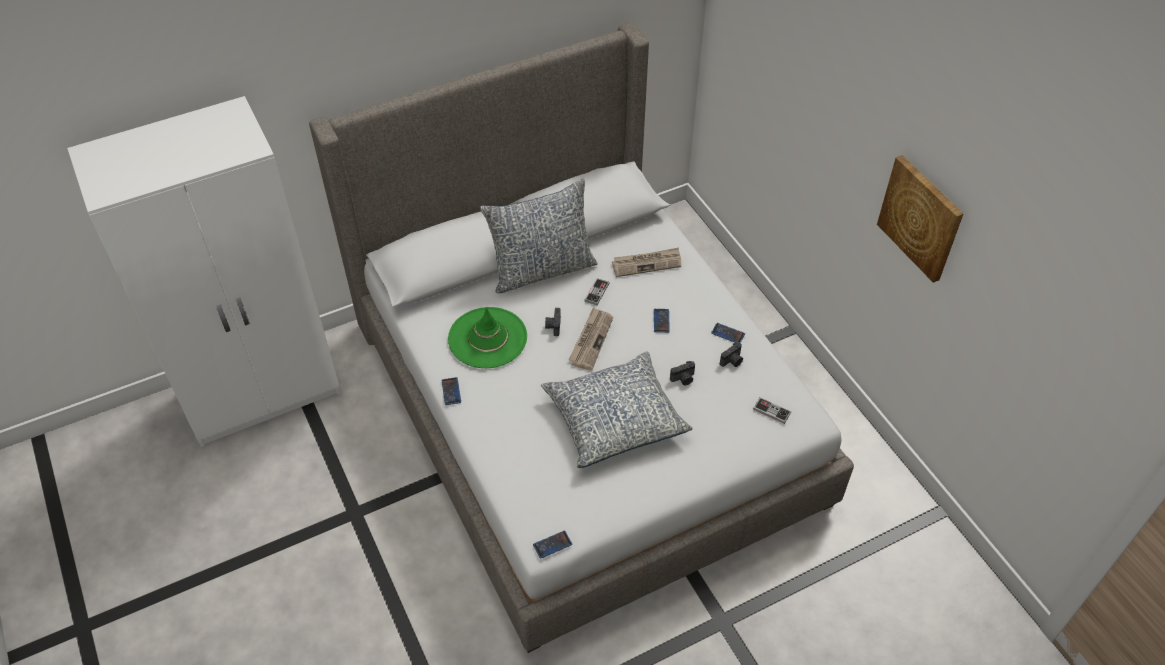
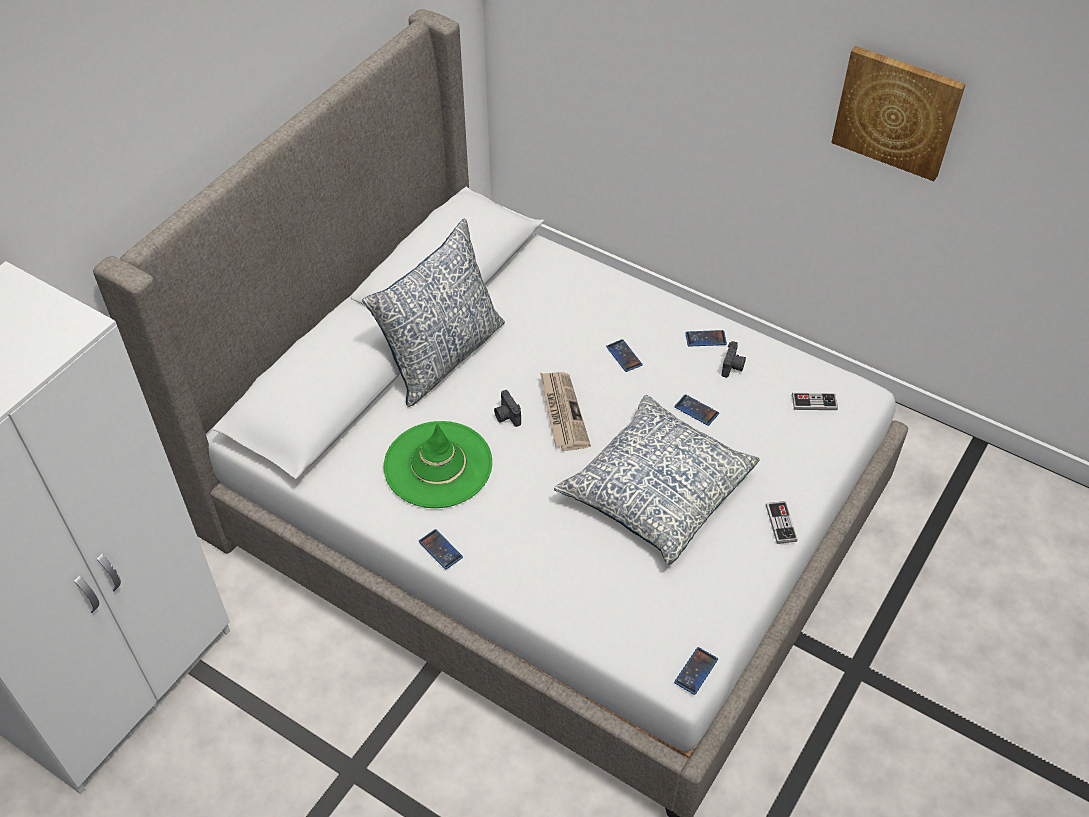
camera: 30 degrees left, 0 degrees up
game controller [584,278,609,305] -> game controller moved to [766,501,798,544]
newspaper [612,248,681,277] -> none
camera [670,361,695,385] -> phone [674,394,719,426]

